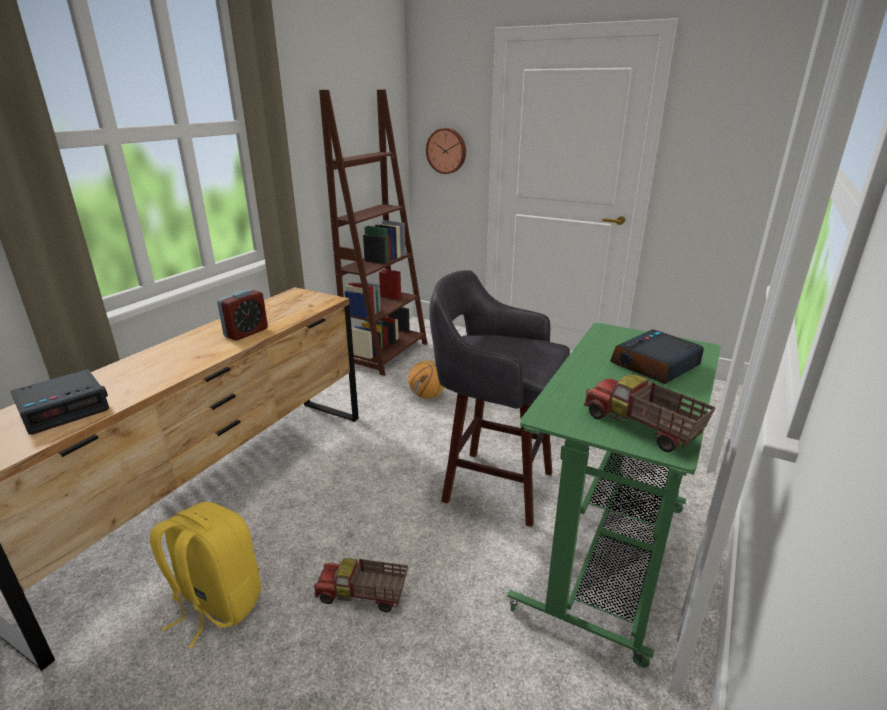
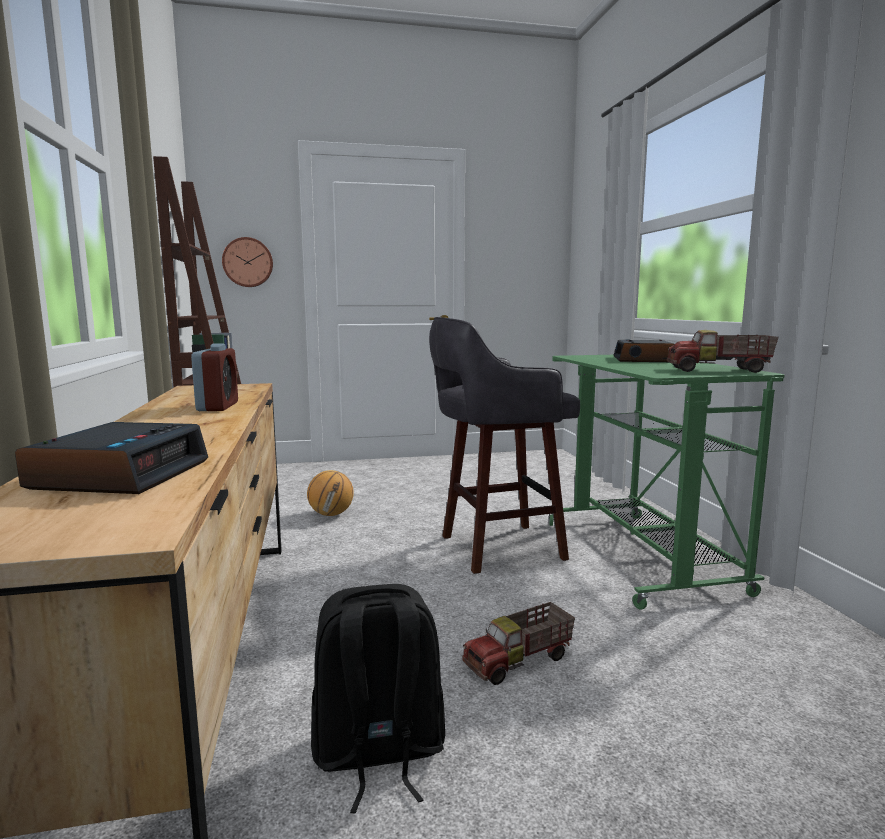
camera: 40 degrees left, 15 degrees down
yellow backpack [150,502,261,648] -> black backpack [311,584,445,814]

